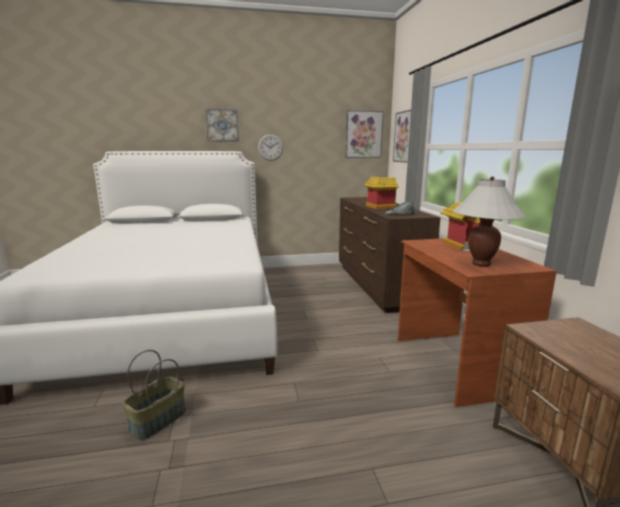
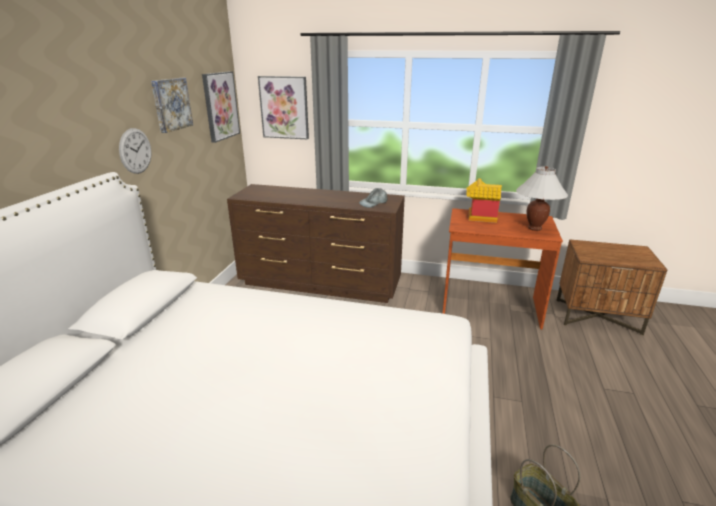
camera: 65 degrees left, 10 degrees up
picture [205,109,239,142] -> picture moved to [151,78,193,133]
toy house [364,177,399,209] -> none

